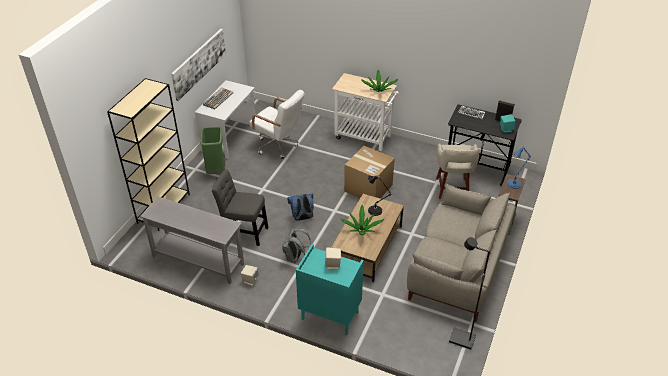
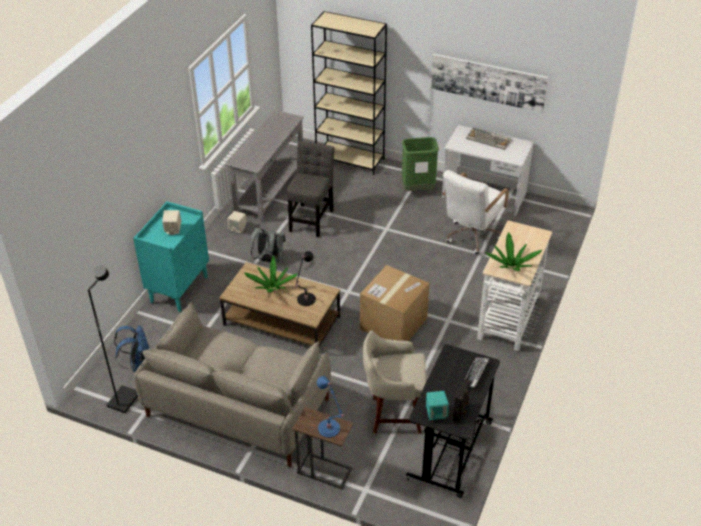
camera: 90 degrees right, 0 degrees up
blue backpack [287,193,314,221] -> blue backpack moved to [114,325,149,372]

